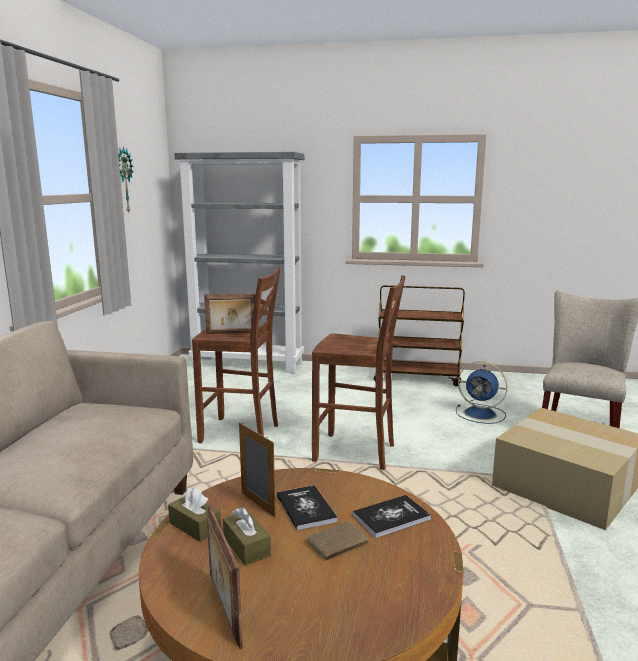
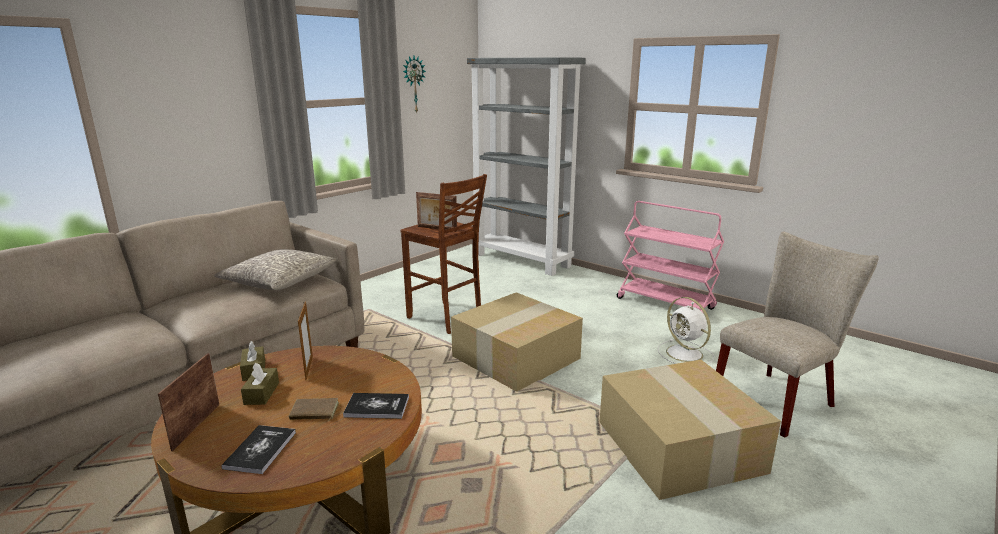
camera: 30 degrees right, 5 degrees up
book [277,485,338,531] -> book moved to [221,425,296,474]
brown stool [312,275,405,470] -> cardboard box [451,292,583,392]
brown cart [374,285,465,386] -> pink cart [617,201,724,314]
blue fan [456,361,507,424] -> white fan [658,297,714,364]
none -> grey pillow [214,249,337,290]

